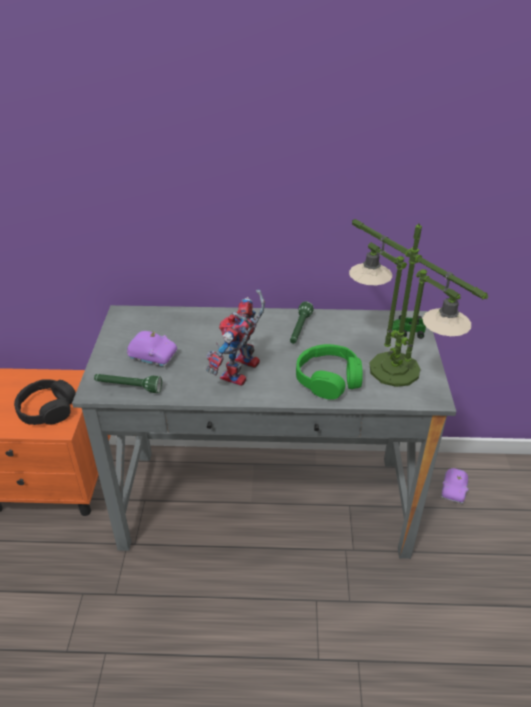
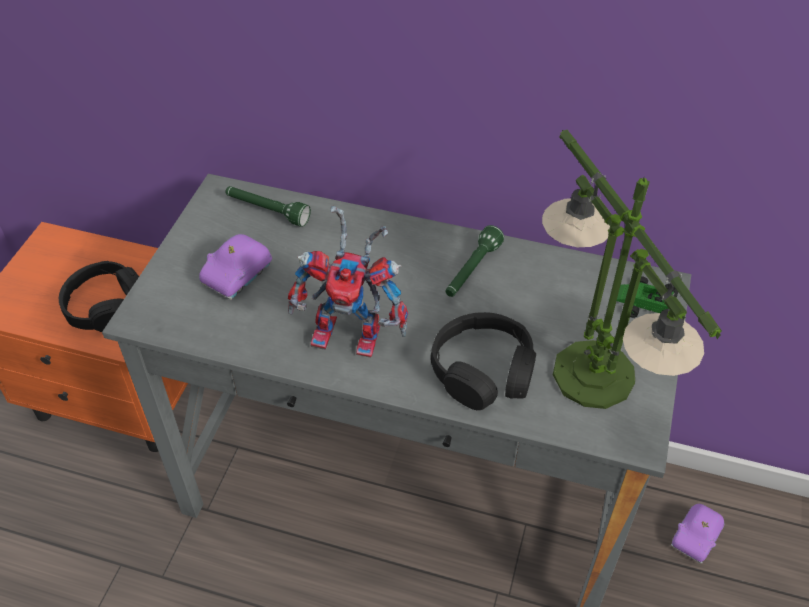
camera: 15 degrees right, 10 degrees up
green flashlight [94,374,162,393] -> green flashlight moved to [225,186,311,227]
purple toy car [127,331,177,367] -> purple toy car turned 90 degrees clockwise [199,234,272,300]
toy robot [206,290,265,386] -> toy robot turned 120 degrees counterclockwise [288,206,408,358]
green headphones [296,344,363,400] -> black headphones [431,312,536,410]

